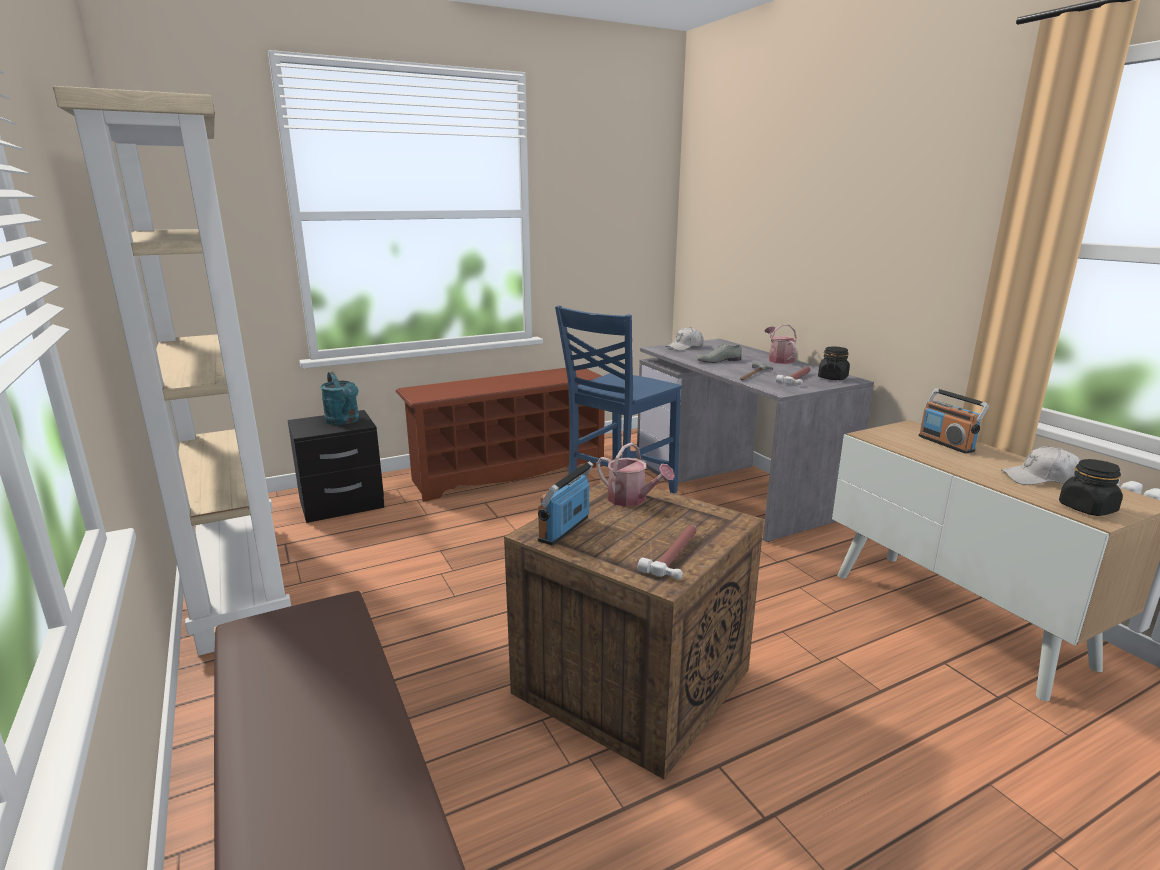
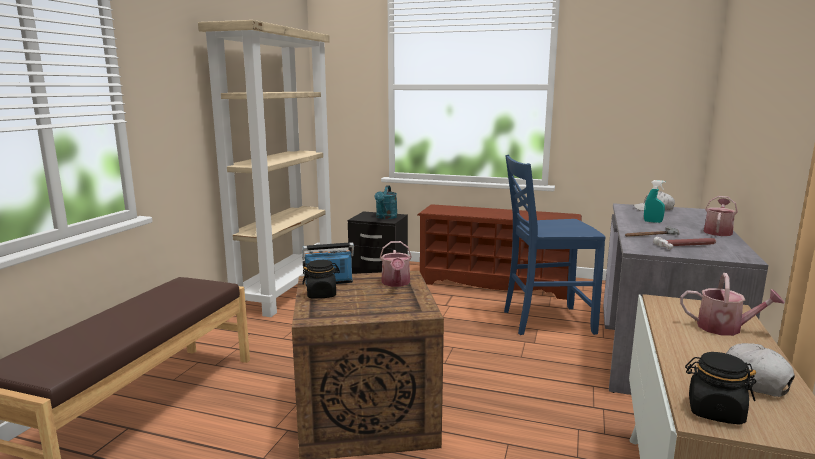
camera: 45 degrees right, 5 degrees down
hammer [638,525,697,580] -> none
grey shoe [697,343,742,363] -> turquoise spray bottle [644,180,665,223]
black jar [818,346,850,380] -> black jar moved to [302,260,340,299]
radio [919,388,989,454] -> watering can [680,273,785,336]

